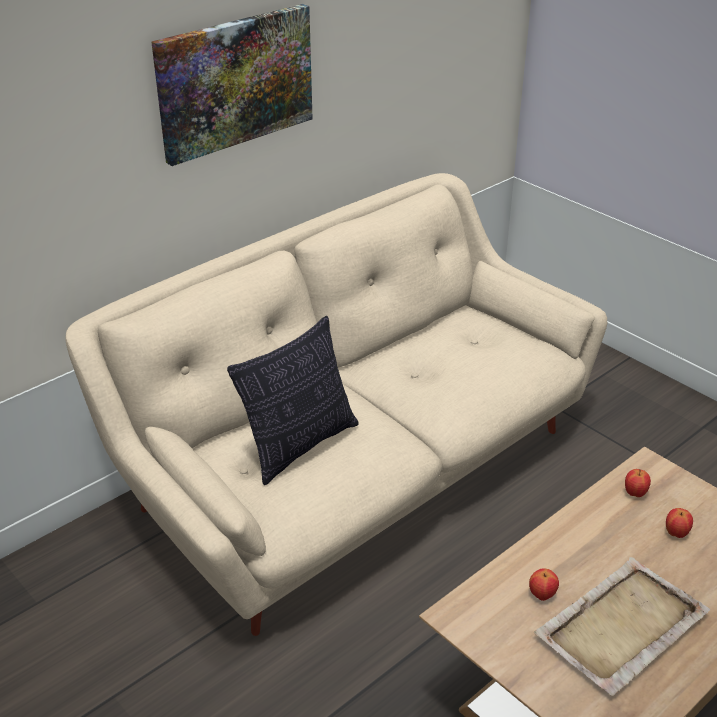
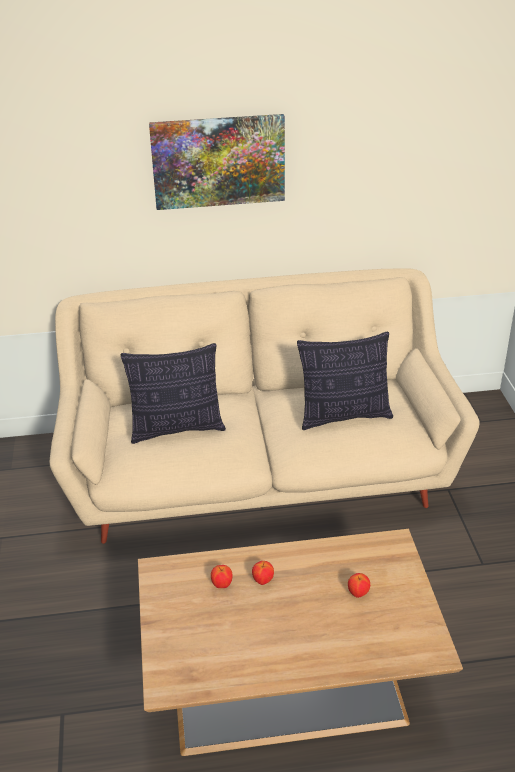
camera: 35 degrees right, 0 degrees up
beige tray [534,557,710,696] -> none
apple [625,469,651,497] -> apple moved to [252,561,274,585]
none -> pillow [297,332,393,430]

